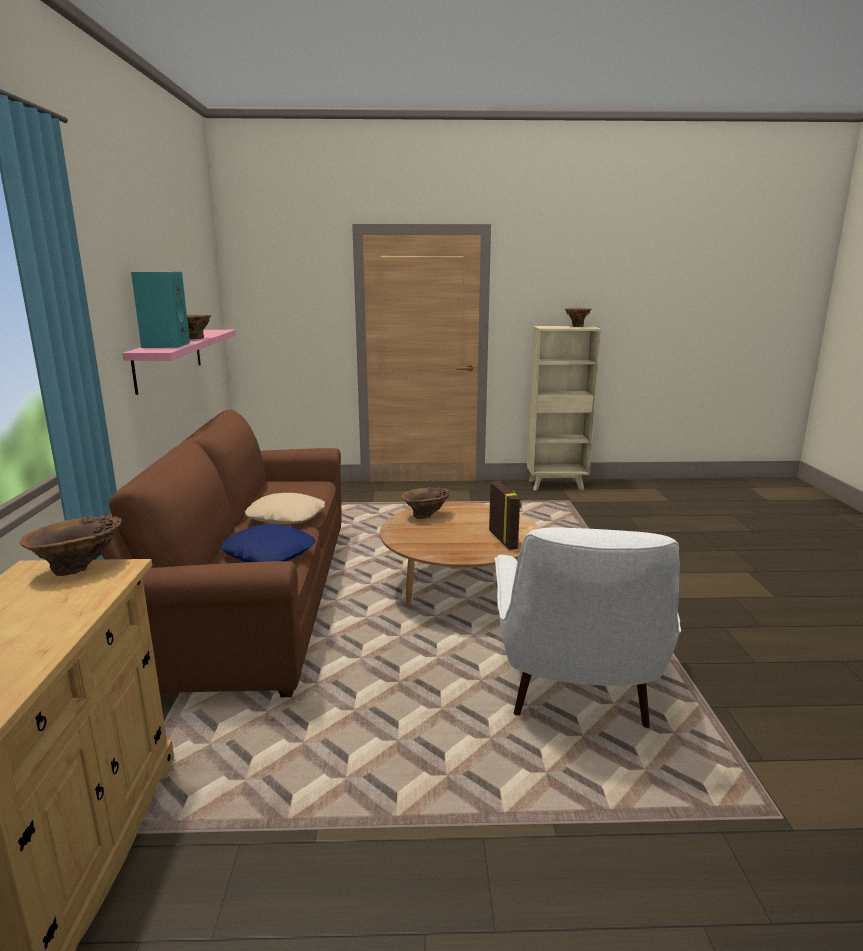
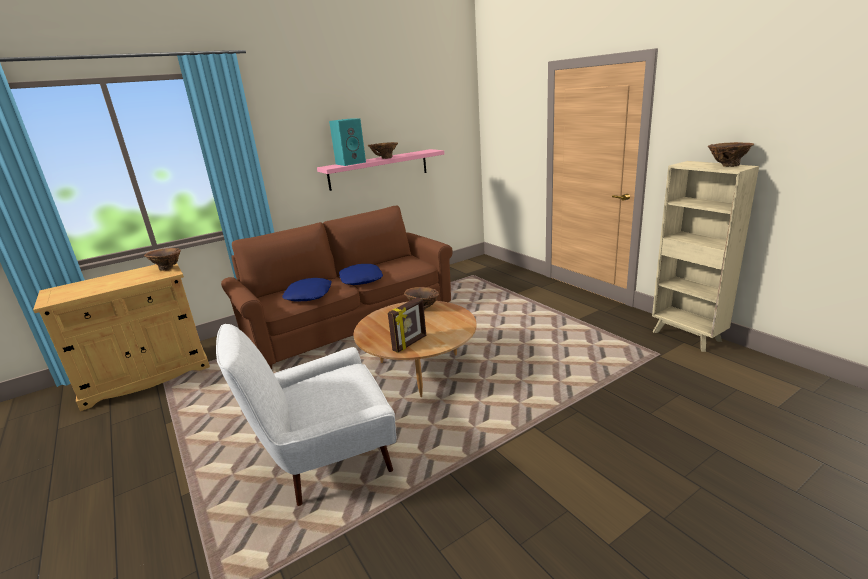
camera: 60 degrees right, 5 degrees up
beige pillow [245,493,325,524] -> blue pillow [339,264,383,285]

